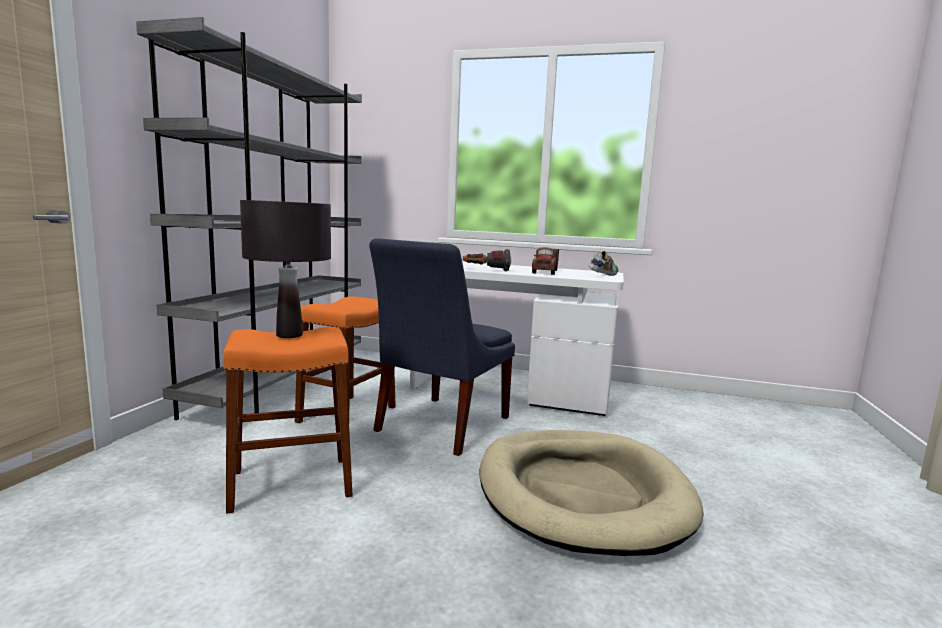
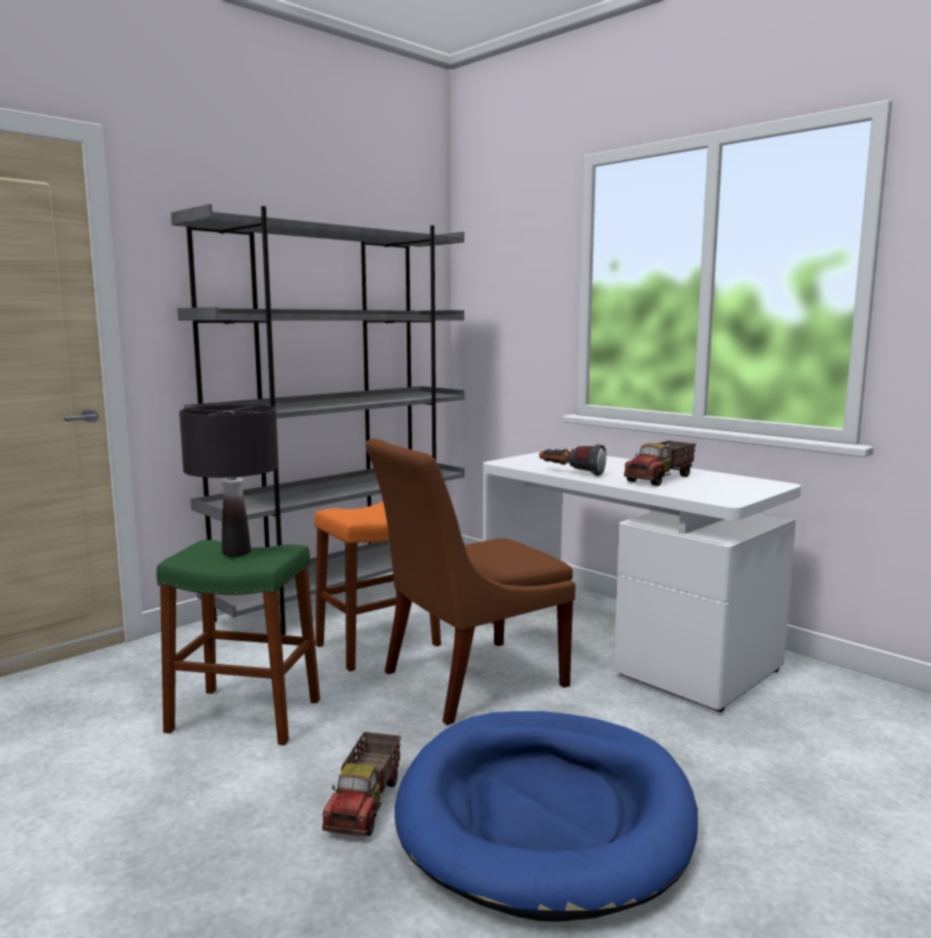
camera: 30 degrees right, 0 degrees up
orange stool [223,327,353,514] -> green stool [156,540,320,745]
blue chair [369,238,515,456] -> brown chair [366,438,576,725]
beige dog bed [479,430,704,556] -> blue dog bed [395,711,698,922]
shoe [588,251,619,276] -> none
none -> toy truck [322,732,401,836]

